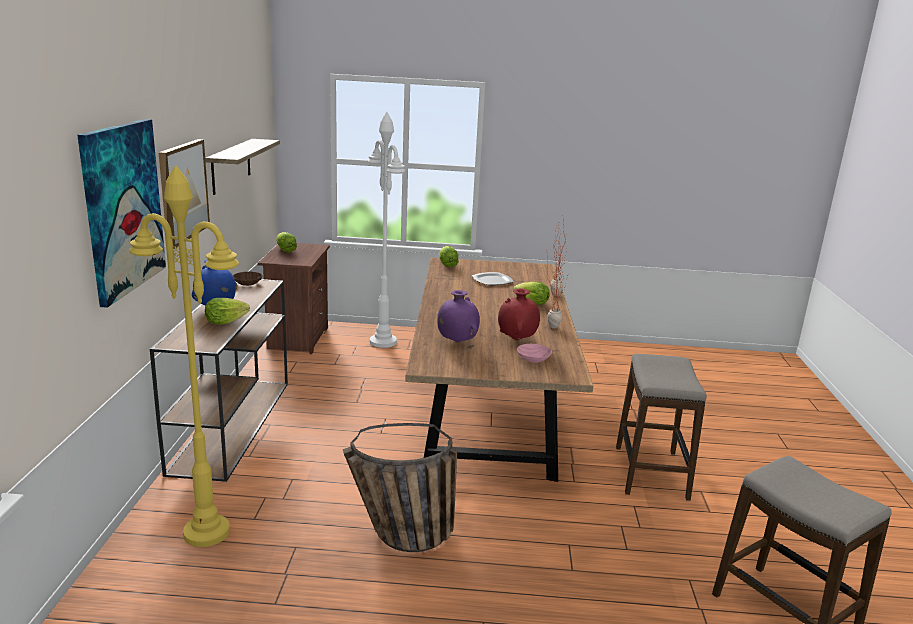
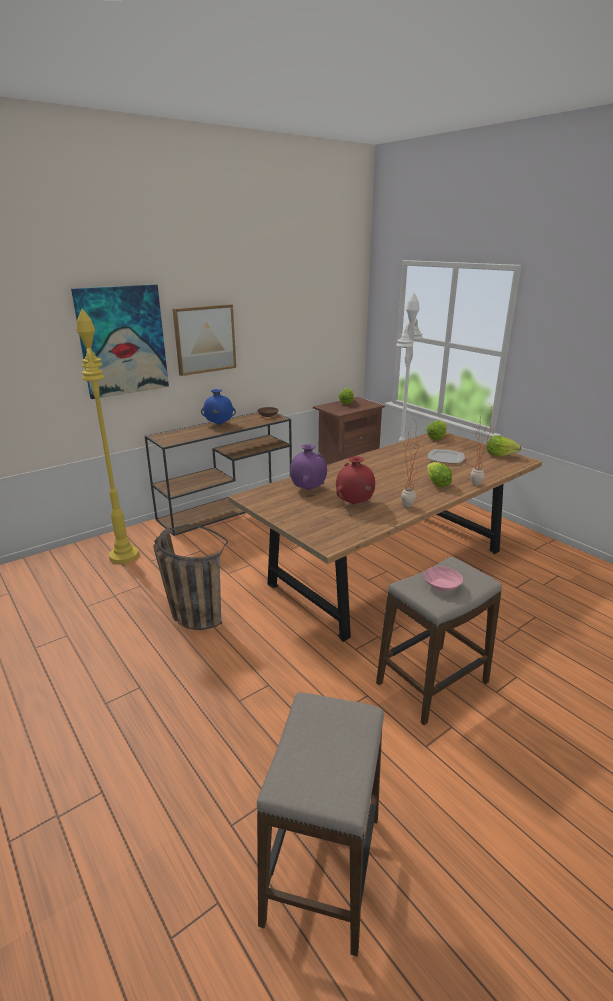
camera: 50 degrees right, 5 degrees up
shelf [205,139,280,195] -> none
lettuce [205,298,250,325] -> lettuce moved to [486,435,521,456]
pink bowl [517,344,552,363] -> pink bowl moved to [424,566,463,591]

